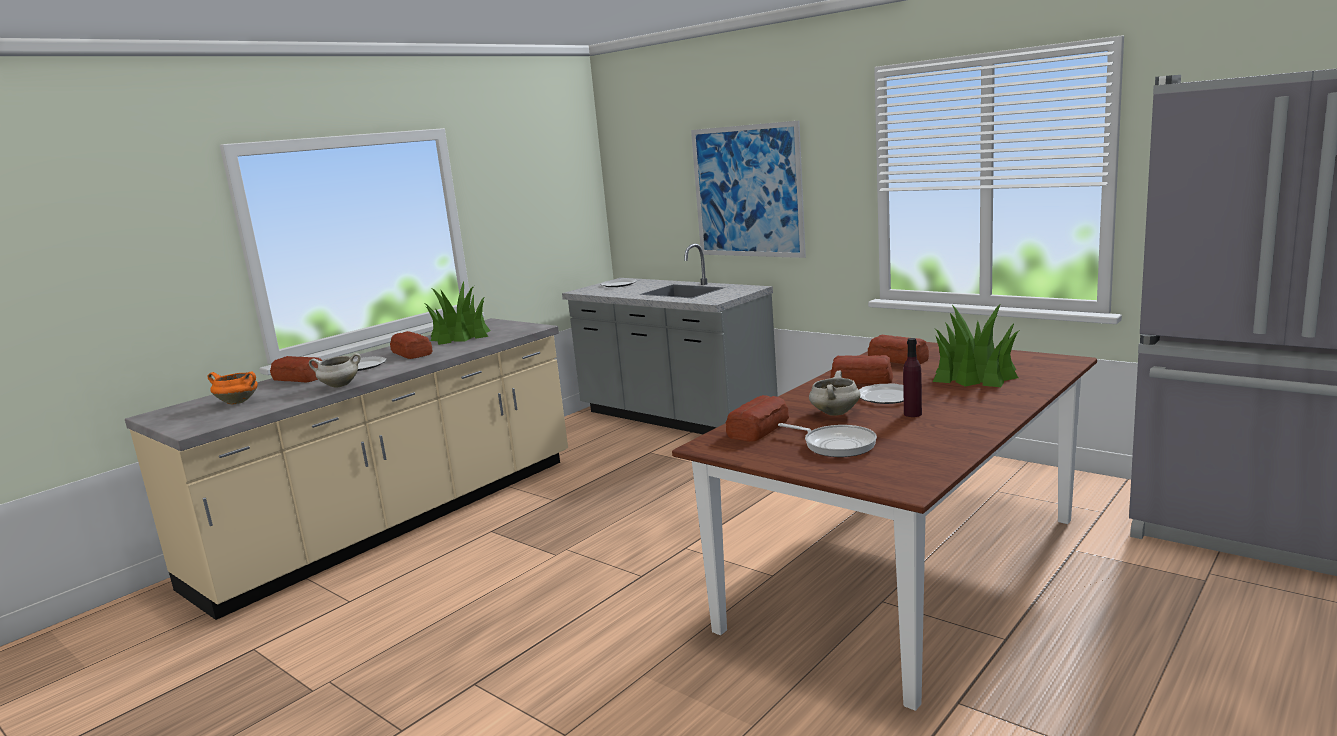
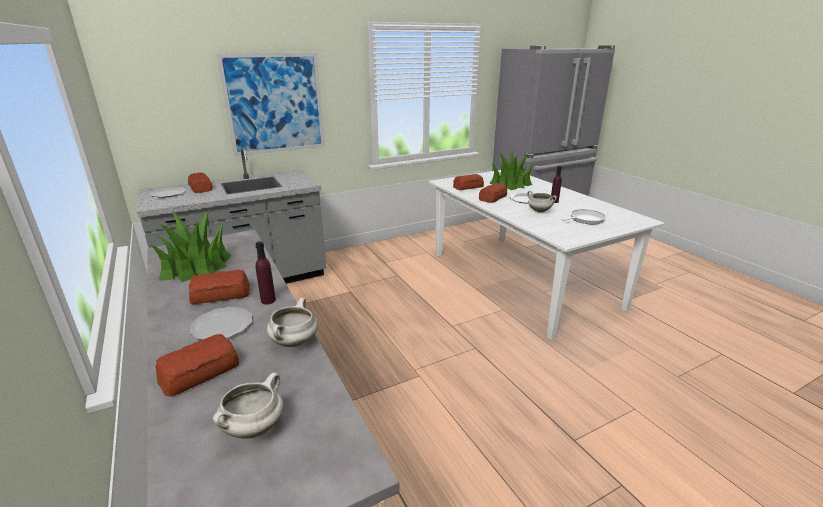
camera: 70 degrees left, 10 degrees up
orange cooking pot [208,371,258,405] -> white cooking pot [213,373,284,439]
brown dining table [672,342,1097,711] -> white dining table [429,170,664,340]
bread [726,395,789,442] -> bread moved to [188,172,213,193]
none -> purple bottle [255,241,276,304]

